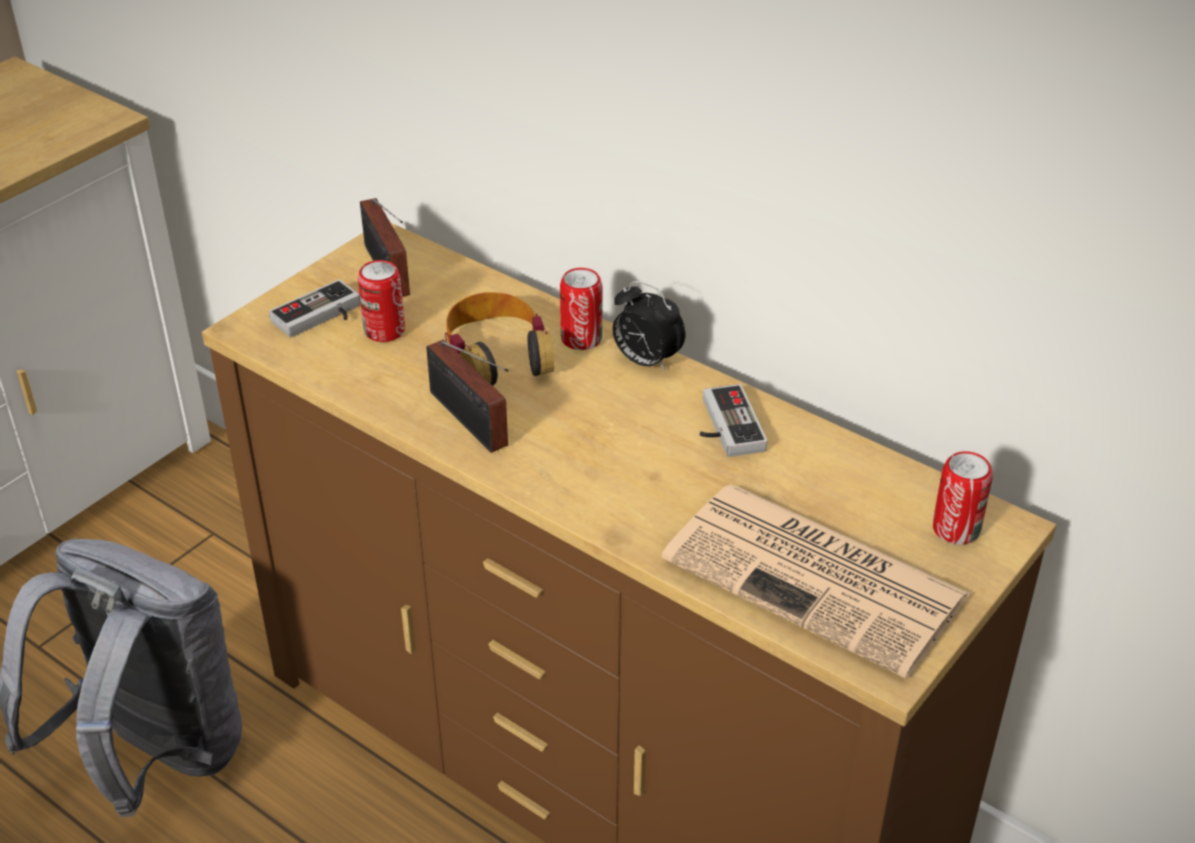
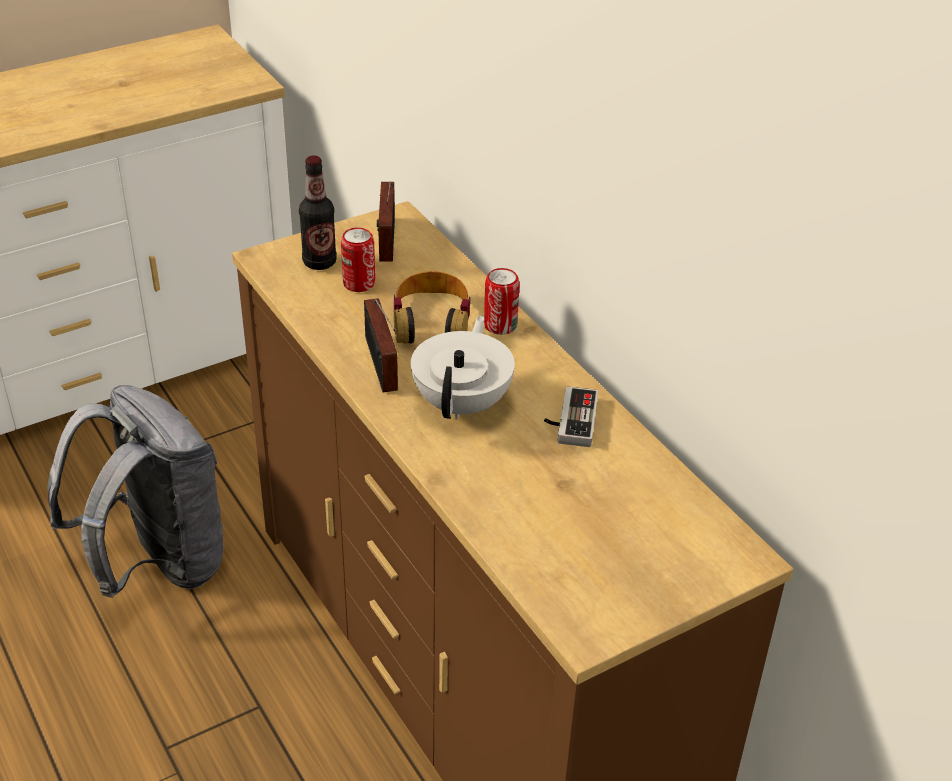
camera: 20 degrees right, 0 degrees up
game controller [269,279,360,337] -> bottle [299,155,337,270]
alarm clock [613,281,686,372] -> none
newspaper [662,484,971,678] -> none
can [933,451,993,544] -> none
none -> white teapot [411,315,515,420]

